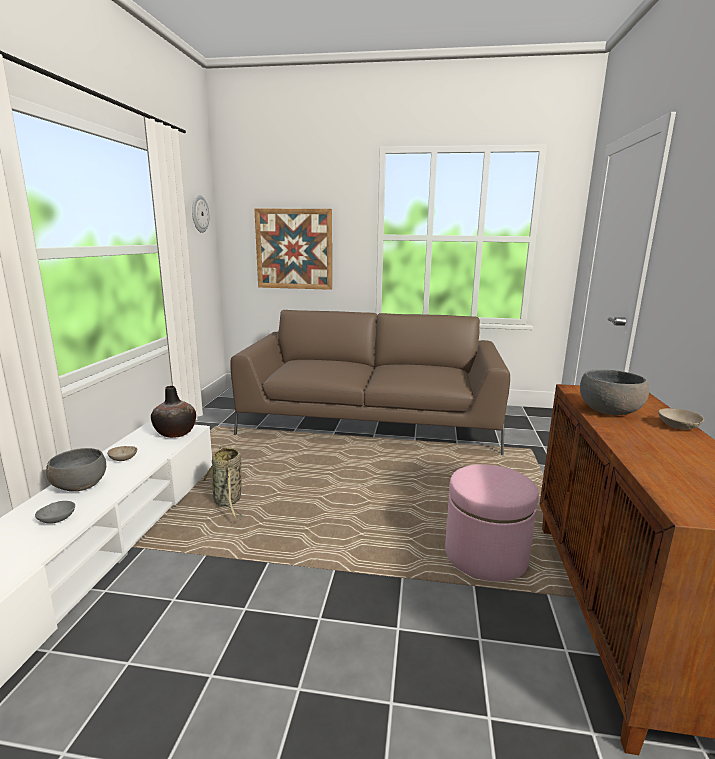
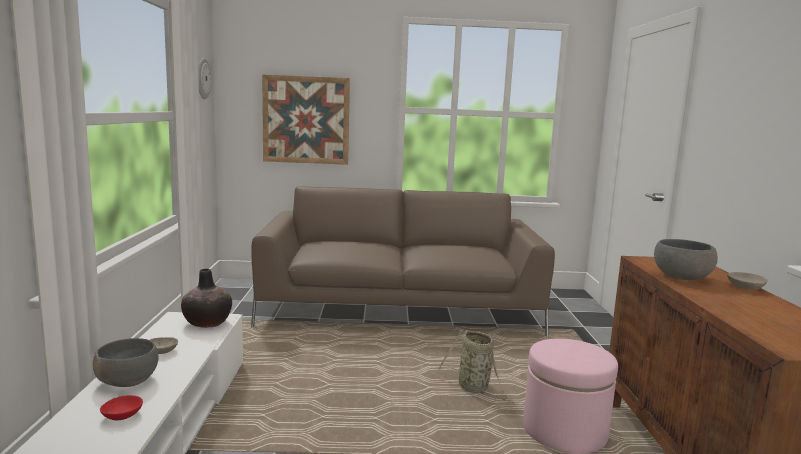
camera: 10 degrees left, 5 degrees down
grey bowl [35,501,75,524] -> red bowl [100,395,143,420]
basket [201,445,243,520] -> basket moved to [438,329,514,403]

